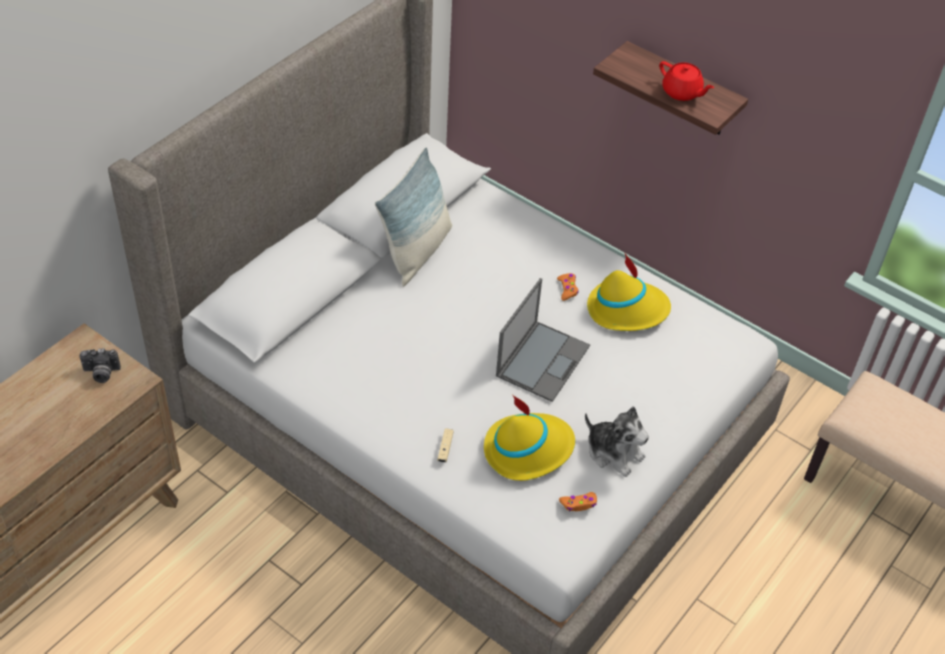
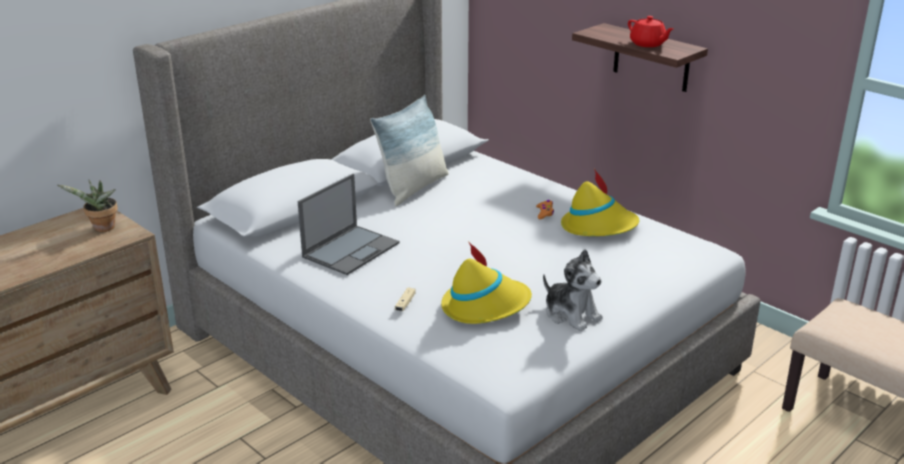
camera: 10 degrees right, 20 degrees down
camera [80,348,121,383] -> potted plant [58,180,118,232]
laptop [496,278,590,402] -> laptop moved to [298,174,400,275]
orange game controller [559,492,597,511] -> none

